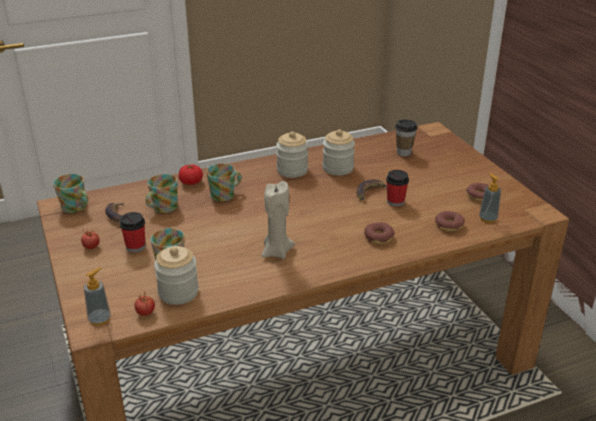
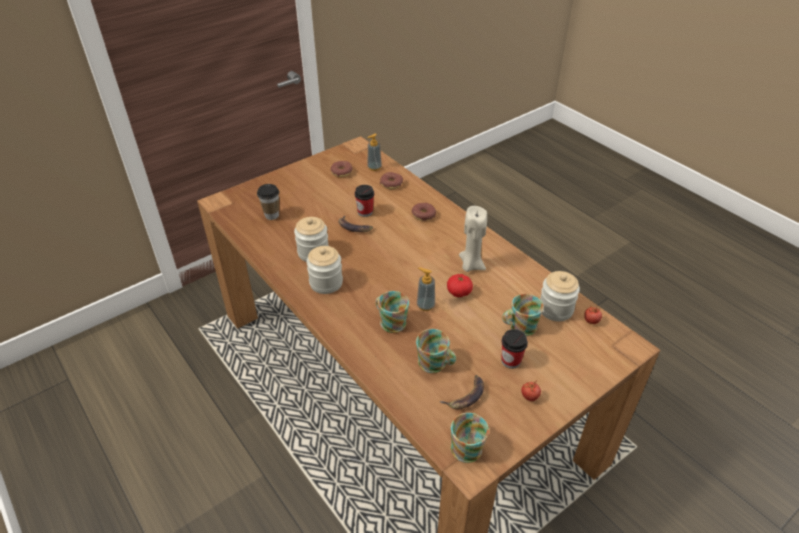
camera: 105 degrees left, 10 degrees up
soap dispenser [84,267,111,326] -> soap dispenser moved to [417,267,435,311]
tomato [179,164,203,185] -> tomato moved to [447,274,473,297]

